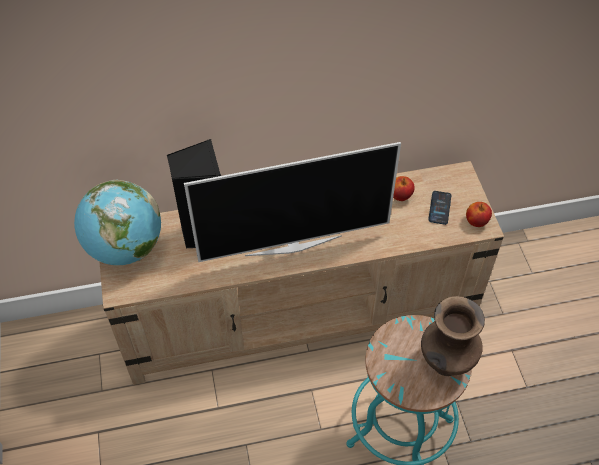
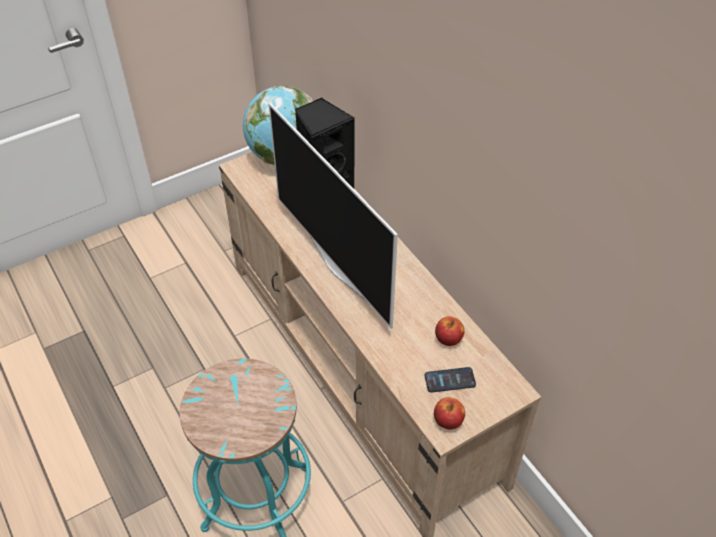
camera: 70 degrees right, 5 degrees down
brown vase [421,296,485,376] -> none

